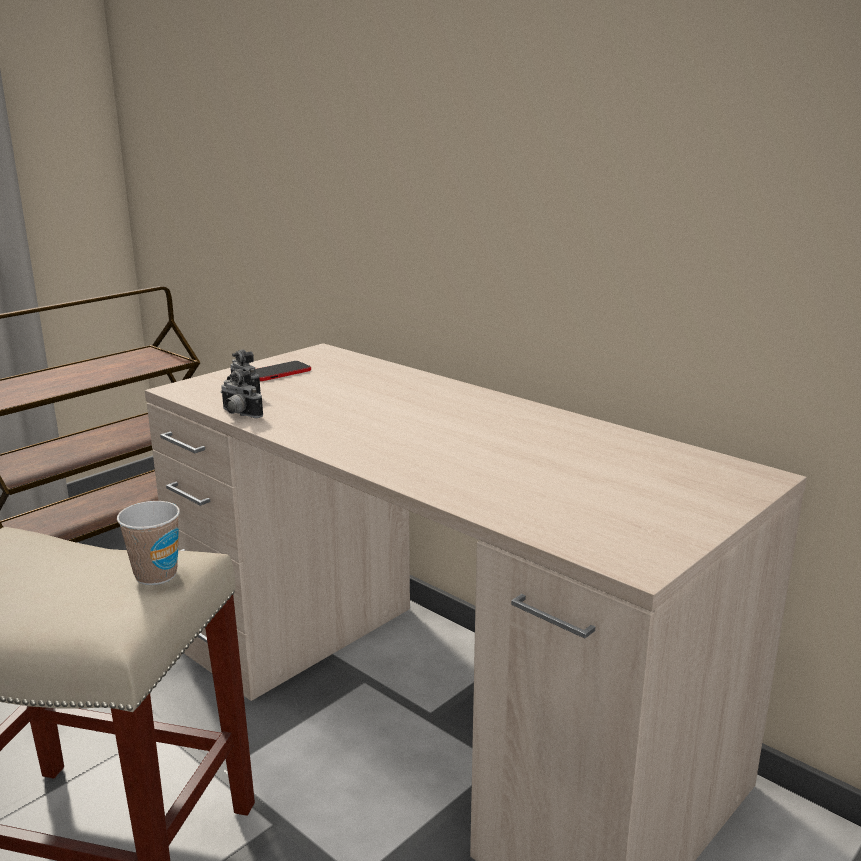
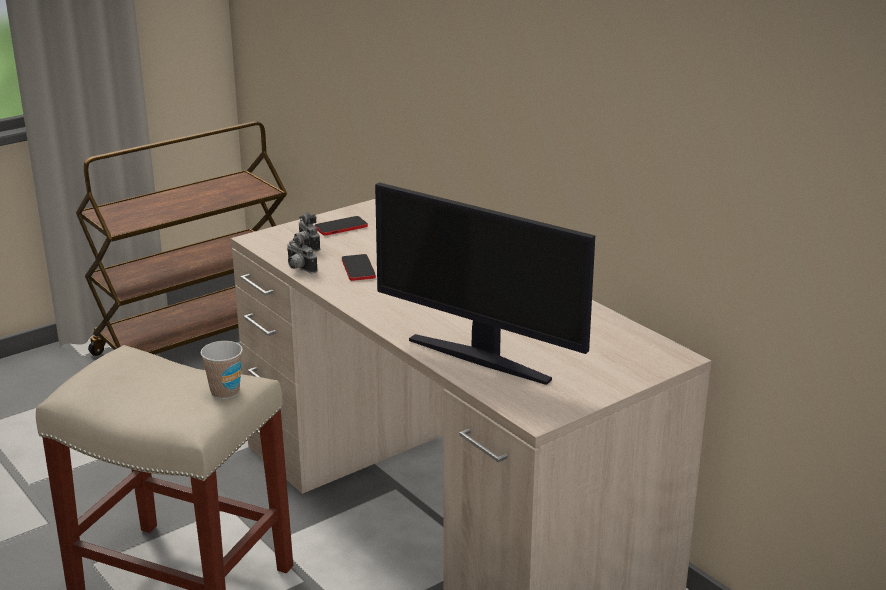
camera: 10 degrees right, 5 degrees up
none -> phone [342,254,376,281]
none -> monitor [375,182,595,385]

